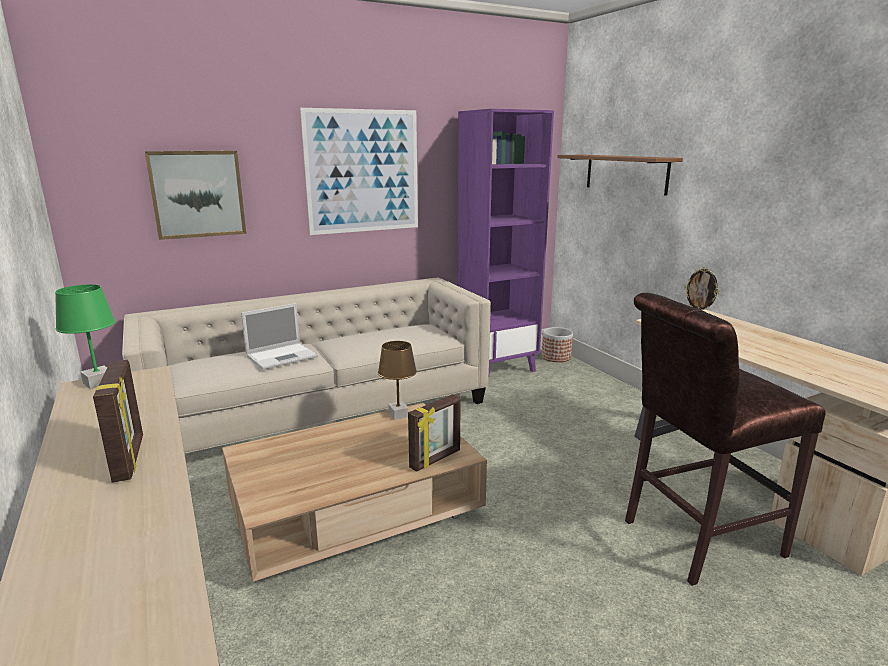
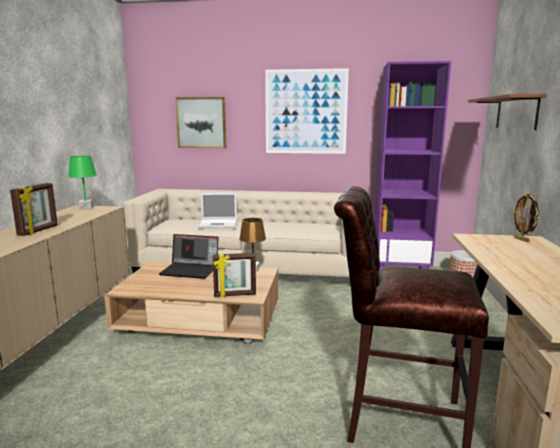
camera: 35 degrees right, 5 degrees down
none -> laptop [159,234,219,279]

